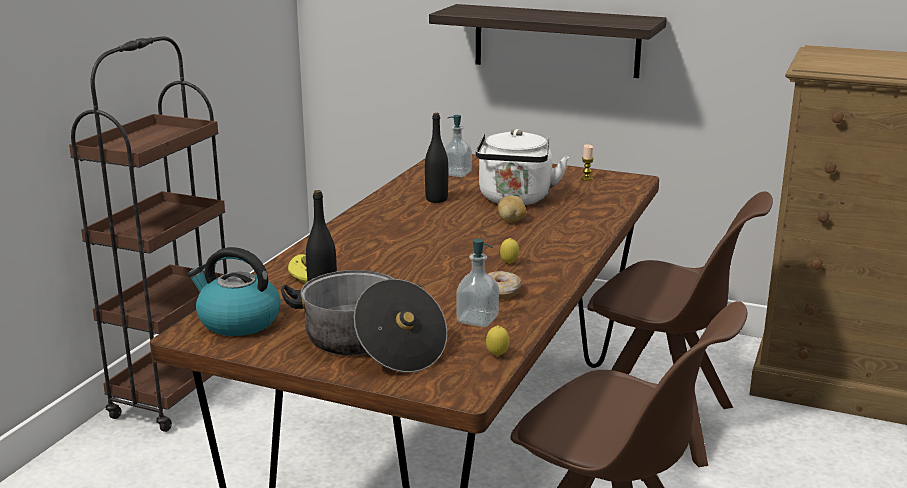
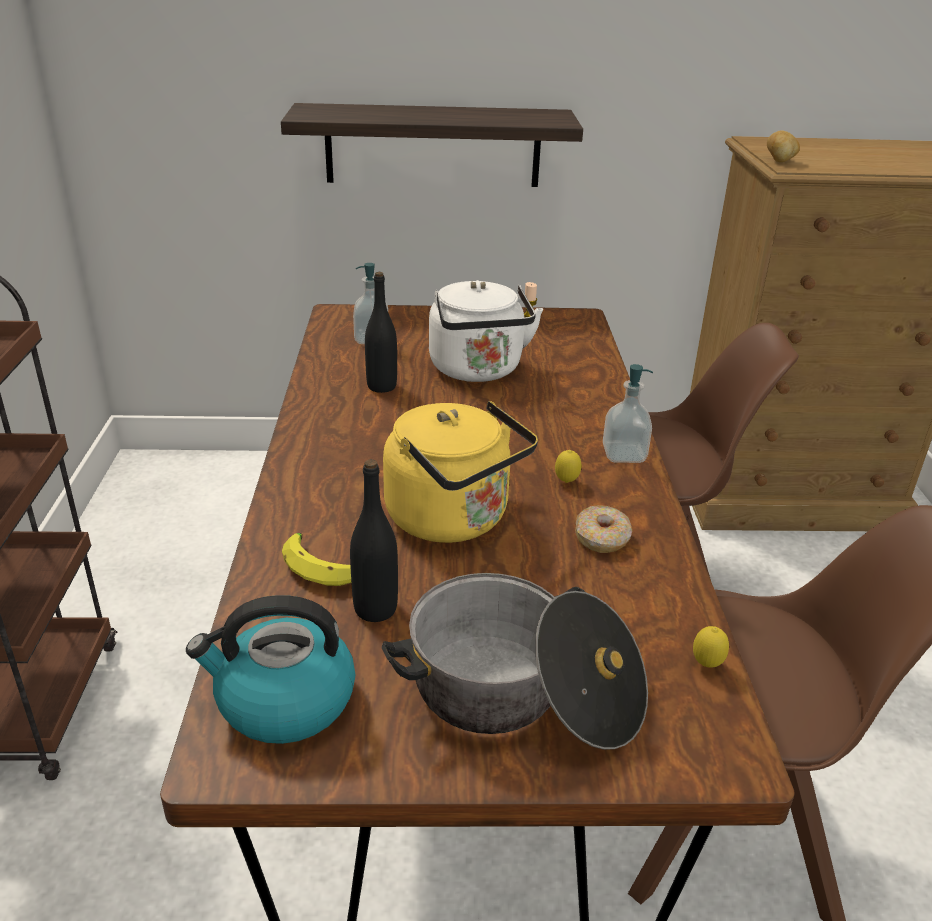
camera: 25 degrees left, 10 degrees up
soap dispenser [457,239,499,327] -> soap dispenser moved to [603,364,653,463]
potato [498,195,527,223] -> potato moved to [767,130,800,162]
none -> yellow kettle [383,401,538,543]

